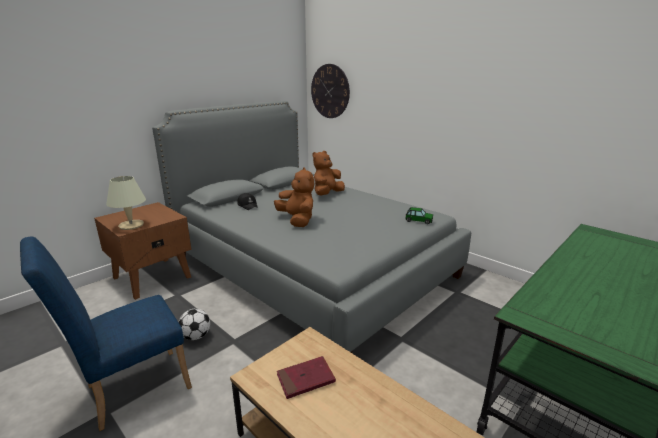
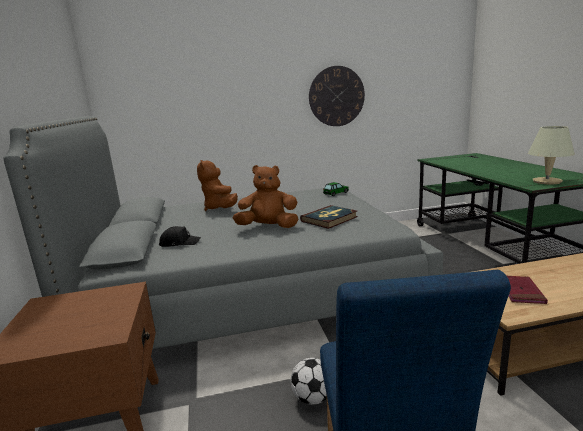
camera: 55 degrees left, 5 degrees down
beige table lamp [106,176,146,230] -> beige table lamp moved to [528,126,575,184]
wall clock [311,64,350,118] -> wall clock moved to [309,66,365,126]
none -> book [300,205,358,229]

